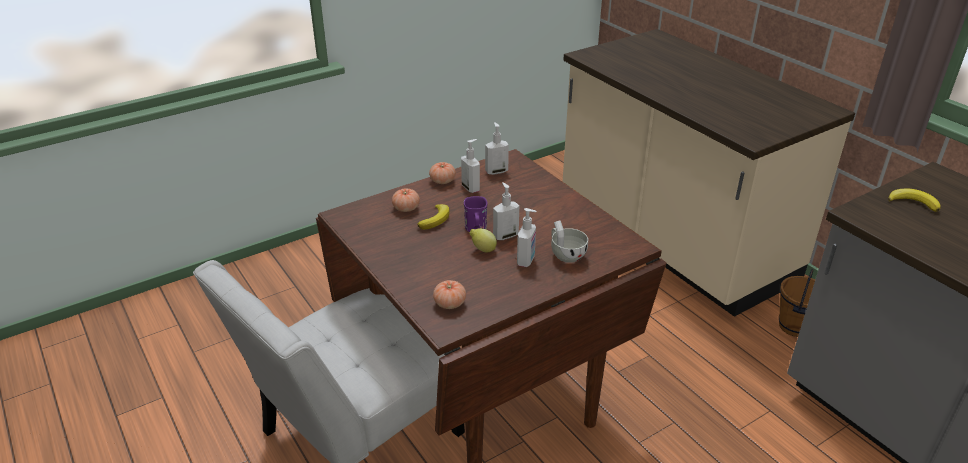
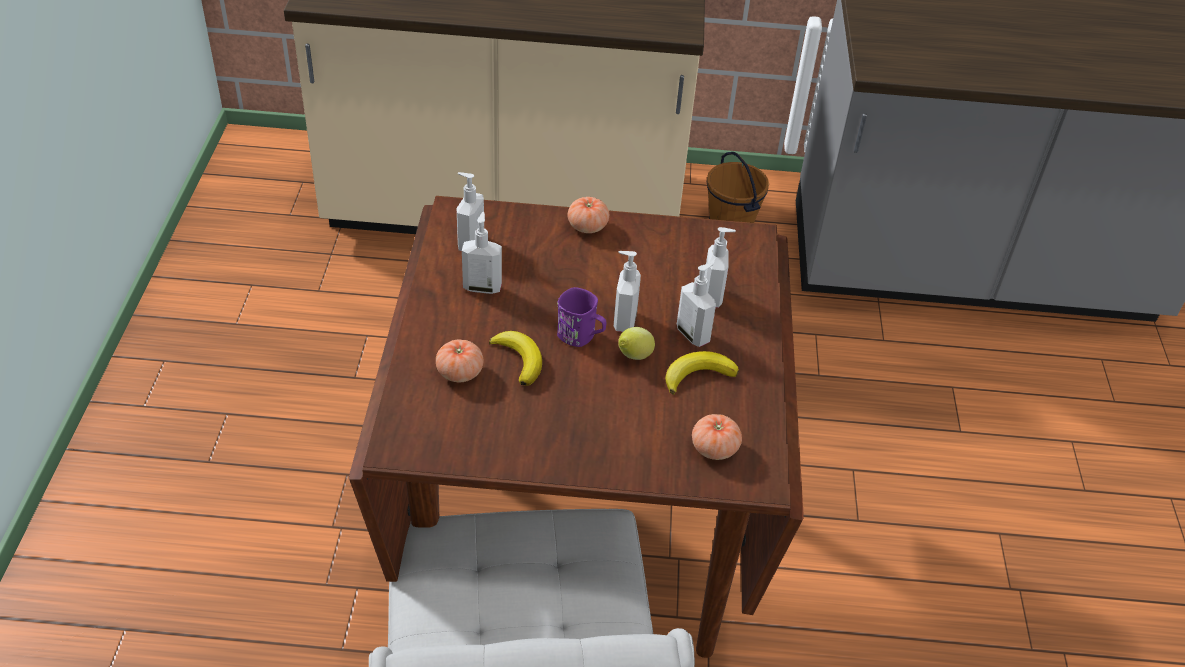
camera: 55 degrees left, 10 degrees up
tomato [429,162,456,184] -> tomato moved to [567,197,609,233]
white cup [551,220,588,263] -> soap dispenser [704,227,736,308]
banana [888,189,941,212] -> banana moved to [665,351,739,395]

